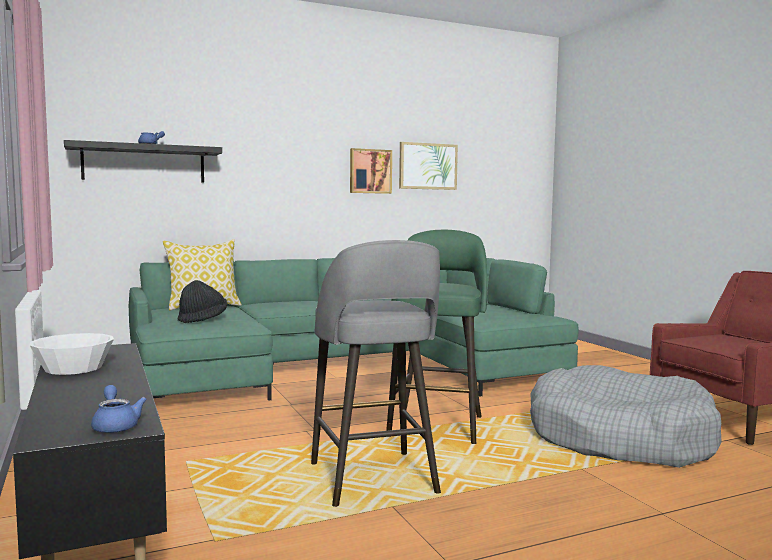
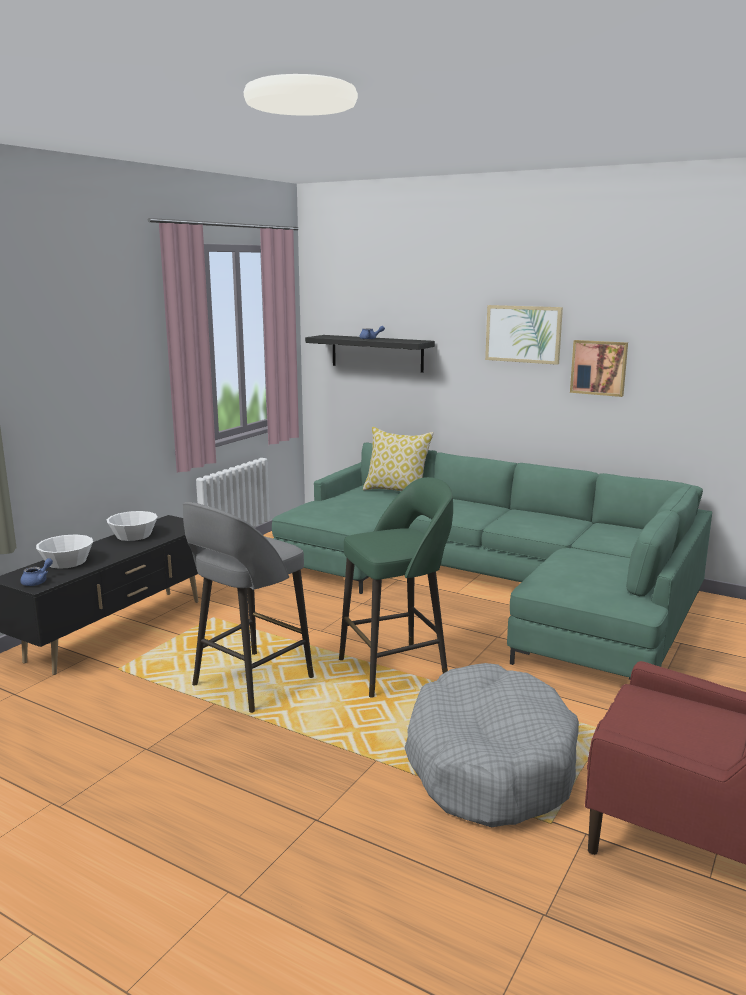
camera: 55 degrees right, 10 degrees up
black hat [178,280,227,323] -> none
picture [399,142,458,190] -> picture moved to [485,305,563,365]
none -> white bowl [36,534,93,569]

